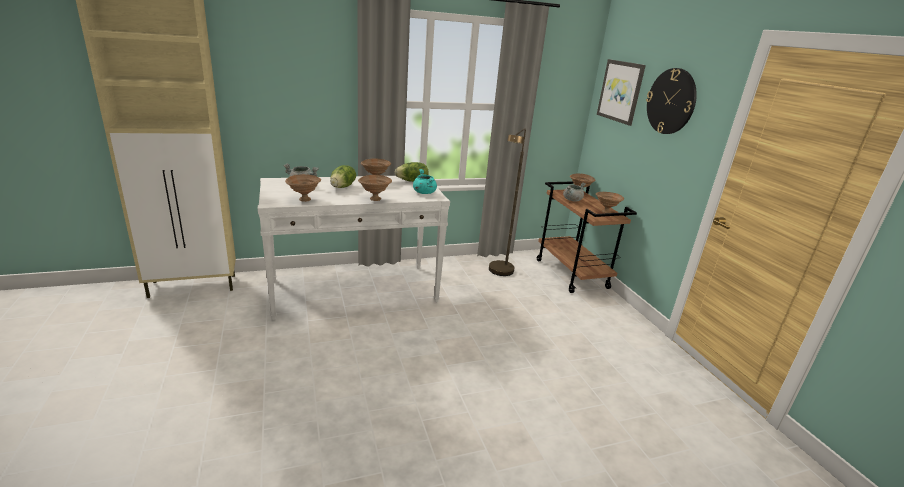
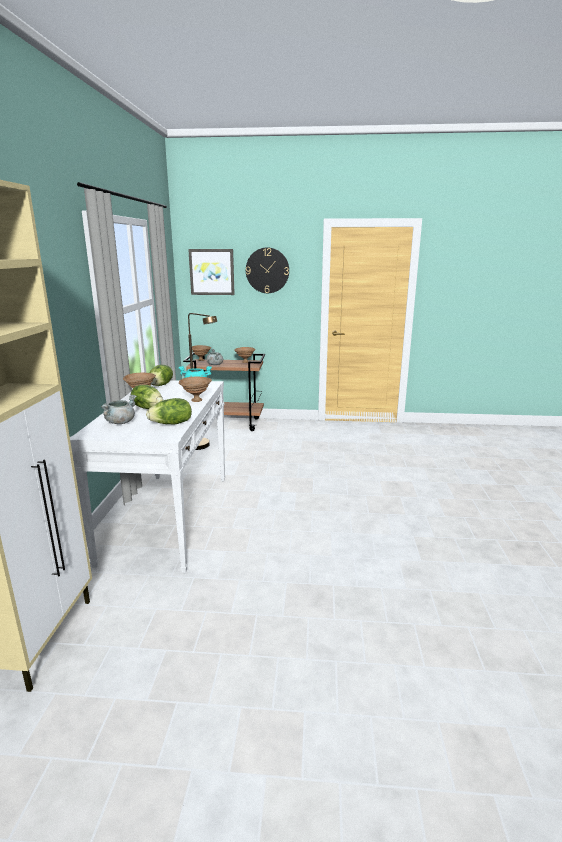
camera: 65 degrees left, 5 degrees down
brown bowl [285,174,321,202] -> lettuce [146,398,192,424]

